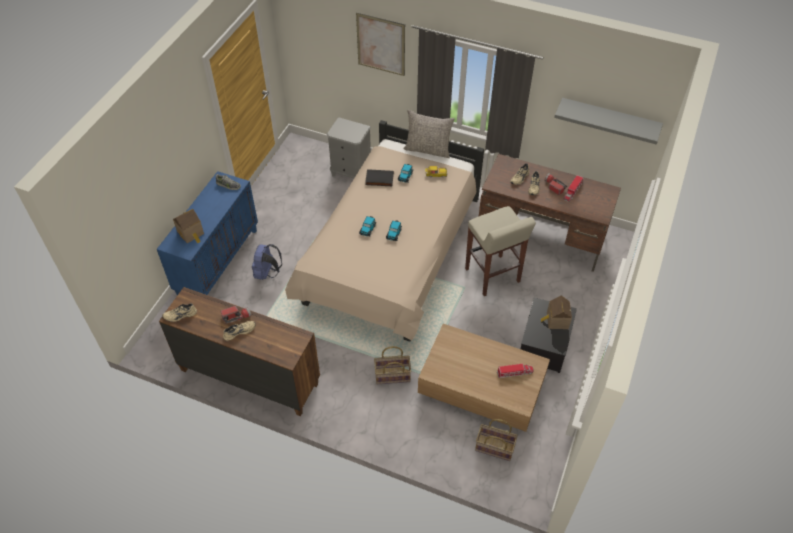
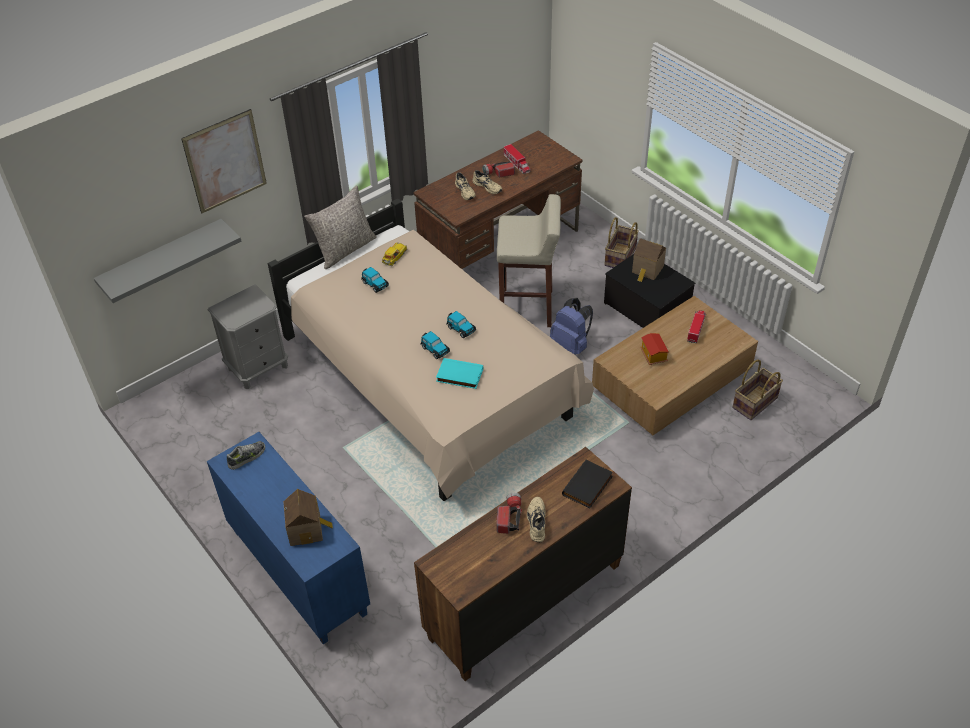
camera: 60 degrees left, 5 degrees down
beige shoe [162,303,197,322] -> none
blue backpack [252,244,282,280] -> blue backpack moved to [550,298,593,355]
black book [365,169,394,186] -> black book moved to [562,459,613,509]
basket [374,346,411,384] -> basket moved to [604,217,639,268]
grey shelf [554,98,663,144] -> grey shelf moved to [94,219,241,303]
none -> turquoise book [436,358,483,389]
none -> toy house [640,333,669,365]

